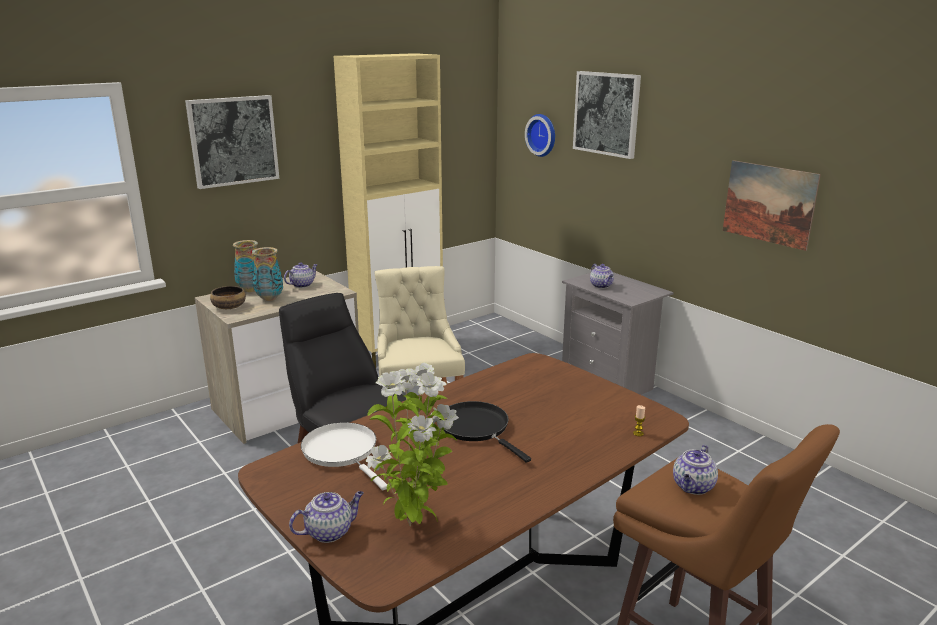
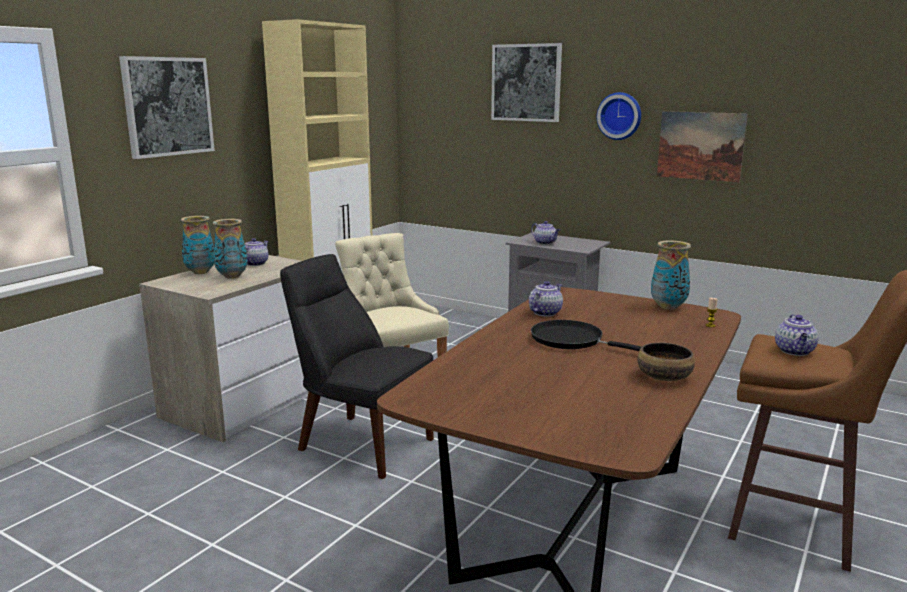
camera: 20 degrees left, 5 degrees down
bowl [210,286,246,309] -> bowl moved to [637,342,695,381]
teapot [289,491,364,543] -> teapot moved to [529,281,563,317]
white frying pan [301,422,387,490] -> none
potted plant [366,363,459,526] -> none
wall clock [525,114,555,157] -> wall clock moved to [597,92,641,140]
none -> vase [651,240,691,310]

